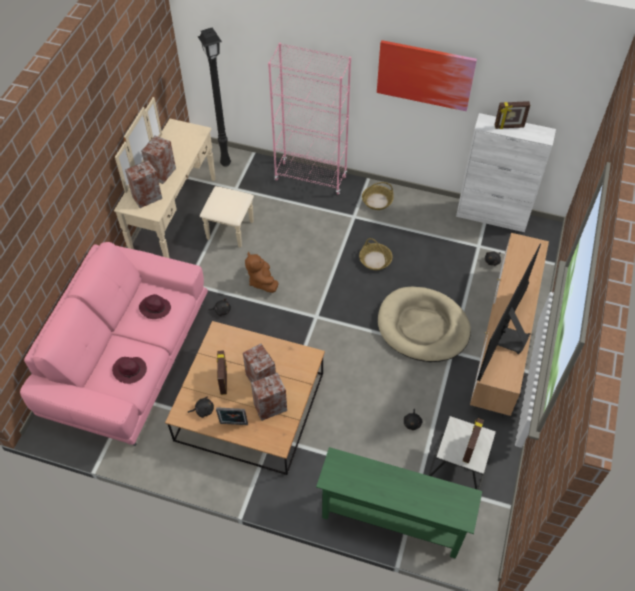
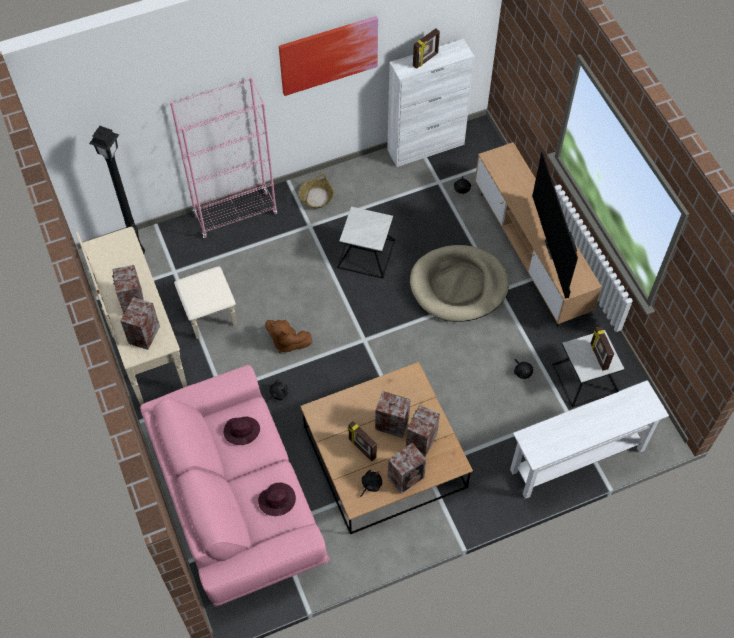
camera: 40 degrees left, 5 degrees up
picture frame [216,407,248,425] -> speaker [388,443,426,494]
green console table [316,447,482,559] -> white console table [510,380,669,499]
basket [359,238,393,270] -> side table [337,207,395,279]

